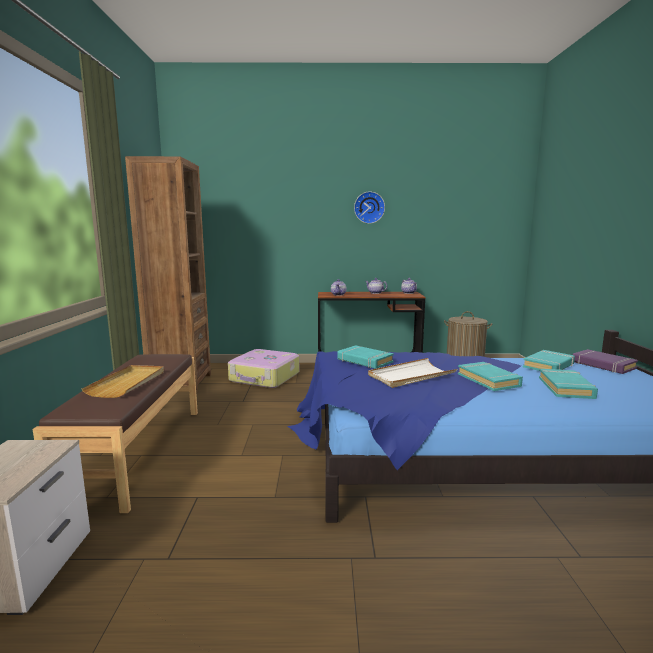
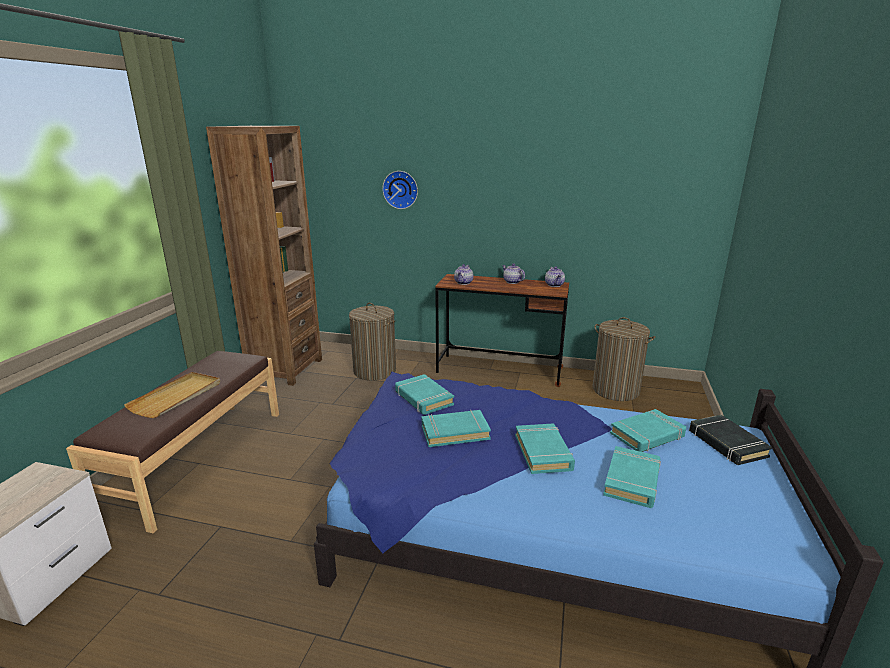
camera: 15 degrees right, 10 degrees up
suitcase [228,349,299,388] -> laundry basket [349,303,396,381]
wall clock [354,191,385,224] -> wall clock moved to [382,171,418,209]
white tray [368,358,457,388] -> turquoise book [422,410,491,447]
purple book [573,349,638,374] -> black book [689,415,772,465]

